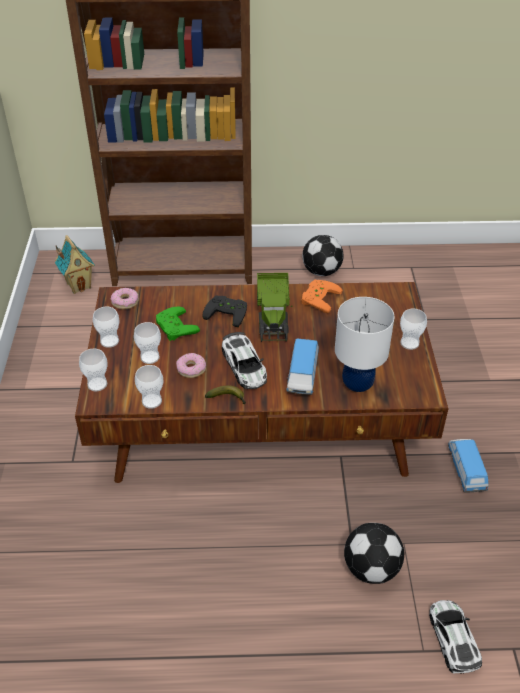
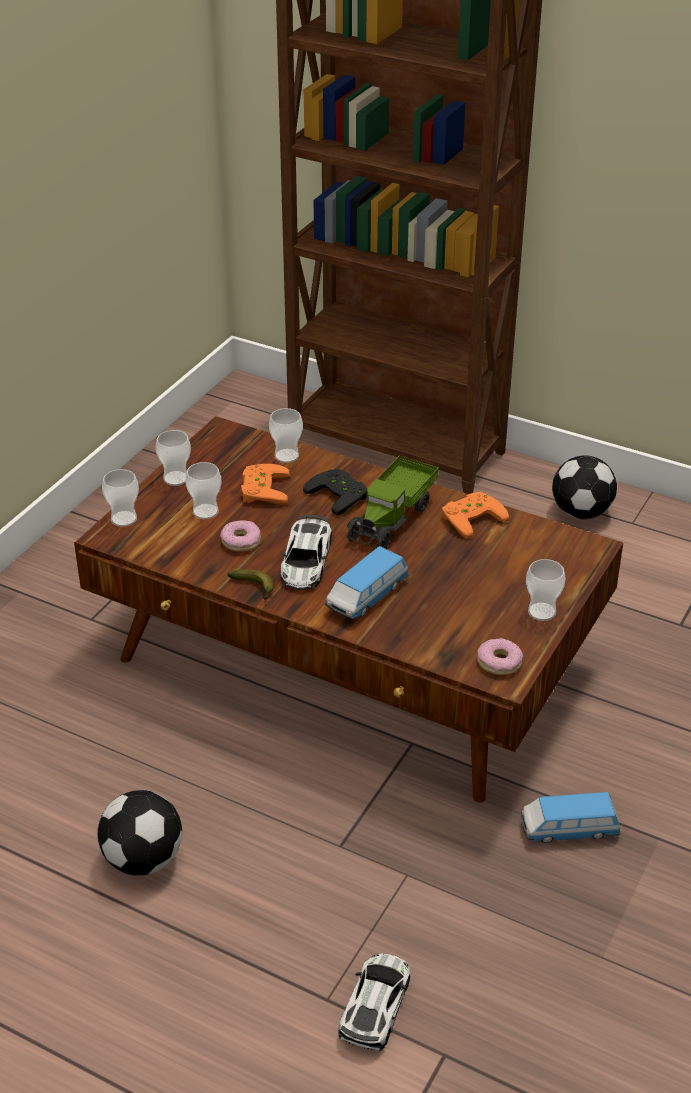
camera: 30 degrees right, 5 degrees down
toy house [55,235,95,294] -> none
donut [111,288,139,309] -> donut moved to [477,638,523,675]
cup [135,365,164,409] -> cup moved to [269,408,303,463]
green game controller [156,306,200,341] -> orange game controller [241,464,290,505]
white table lamp [335,297,394,392] -> none
football [344,523,404,584] -> football moved to [97,790,182,876]
toy car [448,439,489,492] -> toy car turned 120 degrees counterclockwise [521,792,620,843]

